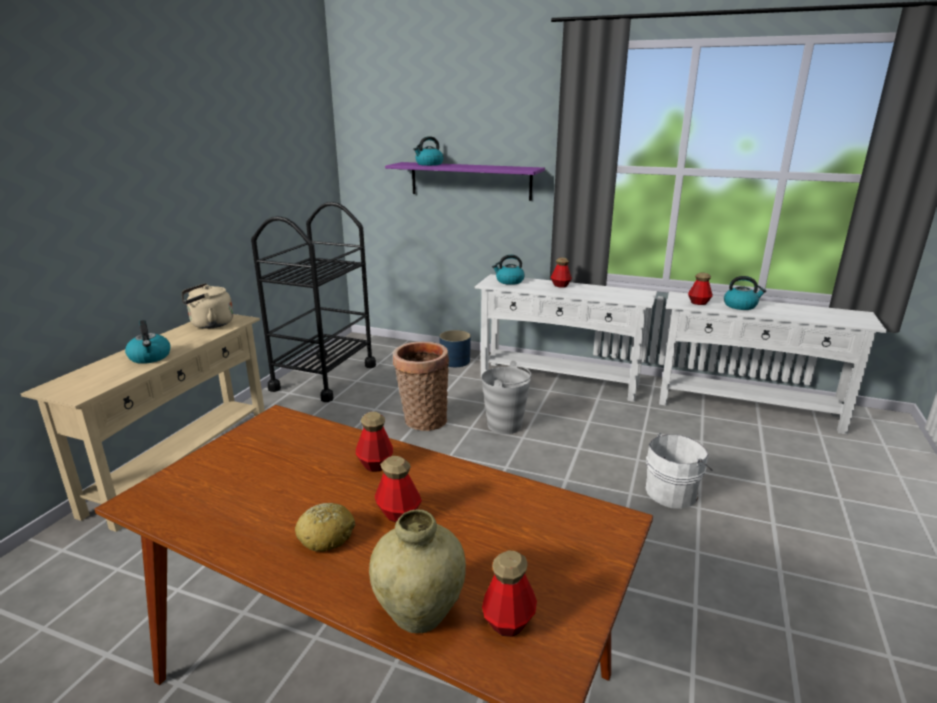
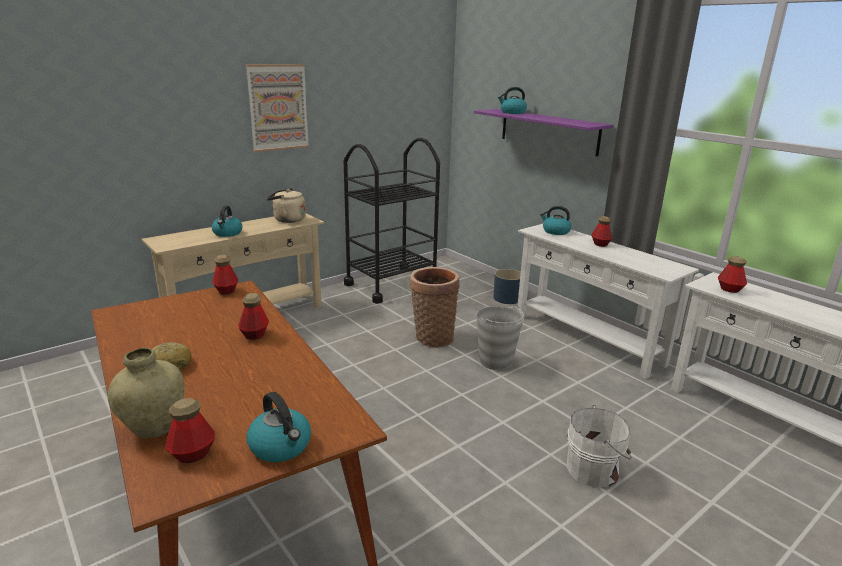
camera: 30 degrees right, 0 degrees up
bottle [375,456,422,522] -> bottle moved to [212,255,238,295]
kettle [724,276,766,310] -> kettle moved to [247,392,311,462]
none -> picture [246,64,309,152]

